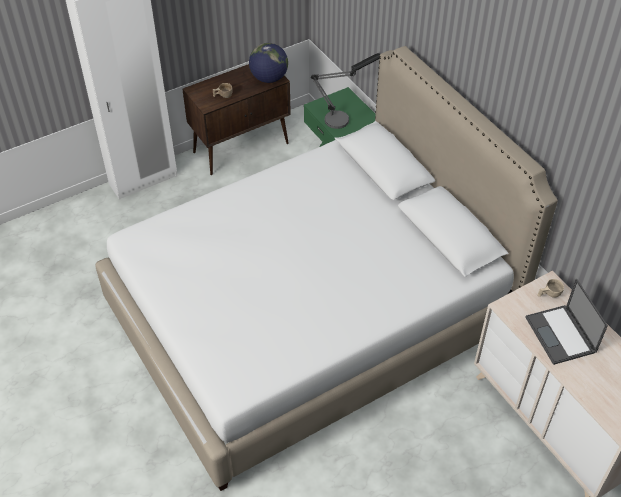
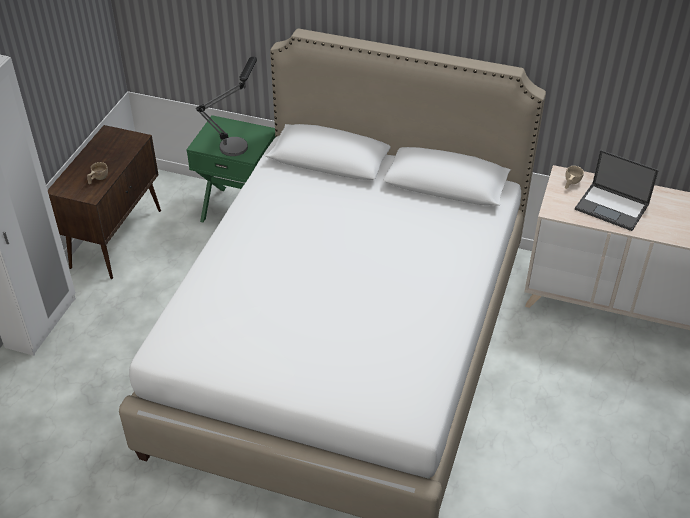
camera: 40 degrees left, 5 degrees down
globe [249,43,288,83] -> none

